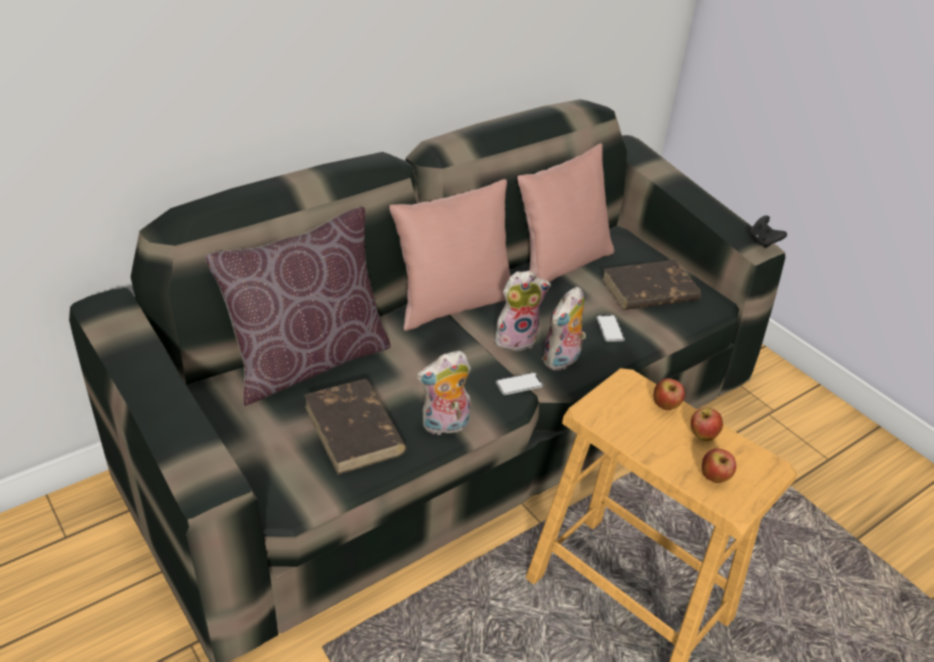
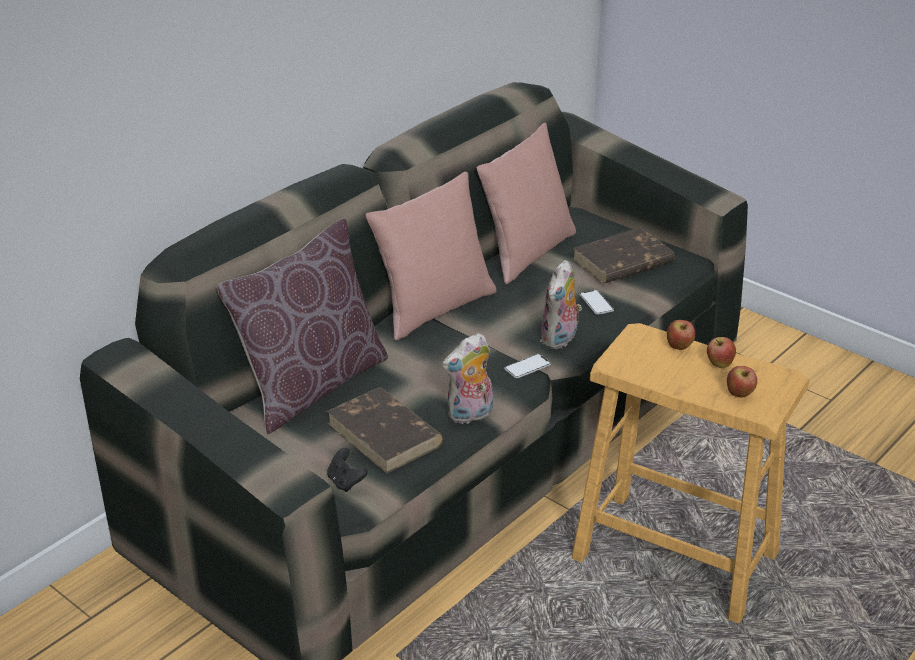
camera: 10 degrees left, 5 degrees down
plush toy [495,270,551,351] -> none
black game controller [750,216,787,248] -> black game controller moved to [327,448,368,492]

